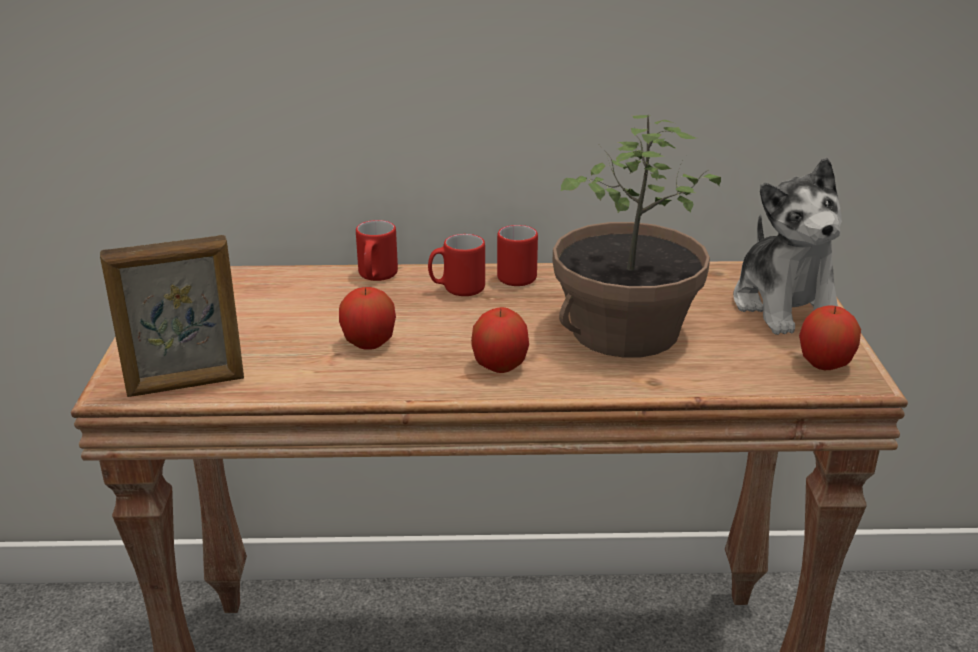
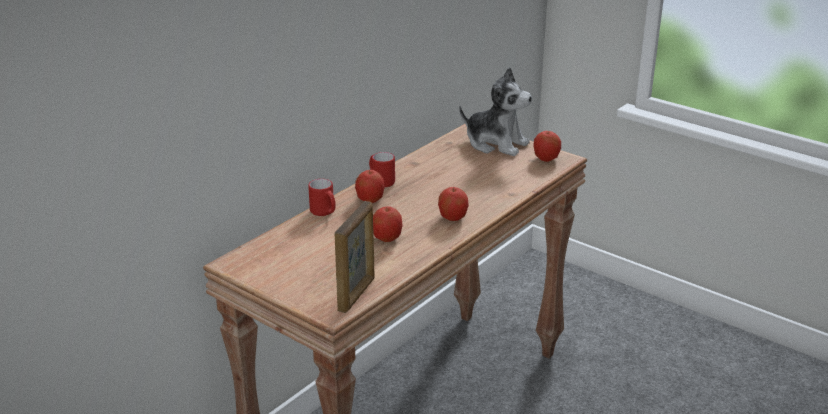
camera: 50 degrees left, 0 degrees up
red mug [428,234,485,296] -> apple [355,170,385,203]
potted plant [553,115,721,358] -> none

